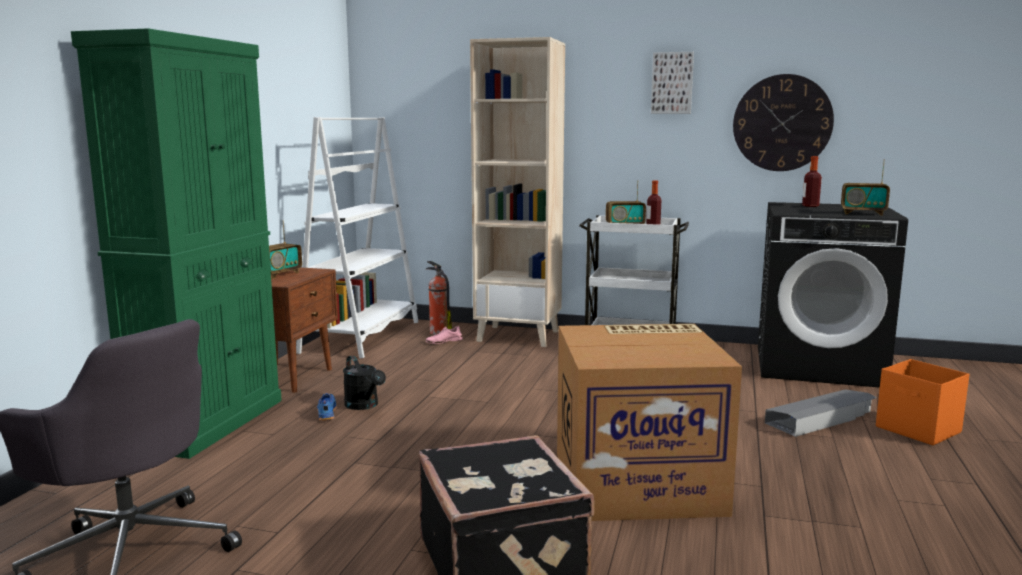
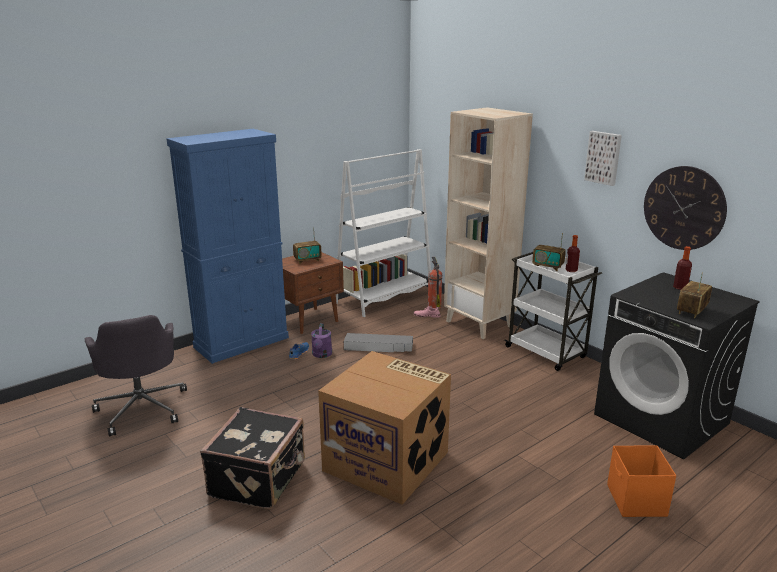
camera: 35 degrees right, 10 degrees up
green cabinet [71,28,282,459] -> blue cabinet [166,129,289,364]
black watering can [343,356,386,410] -> purple watering can [311,323,332,358]
grey storage box [765,389,877,437] -> grey storage box moved to [344,333,413,352]
radio [841,159,890,216] -> radio turned 75 degrees clockwise [677,272,712,318]

